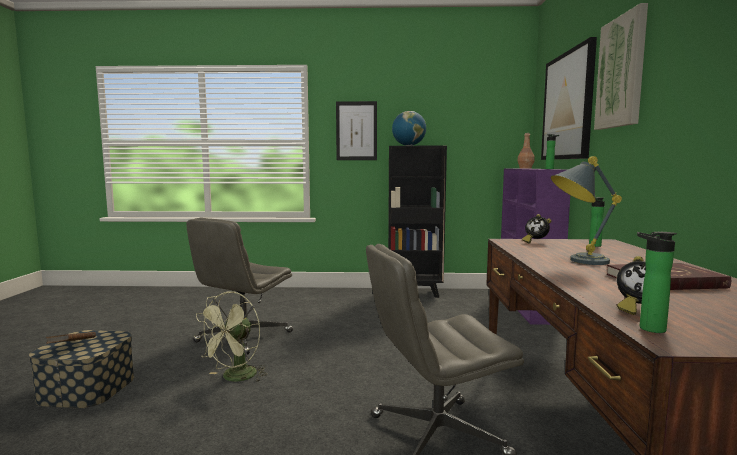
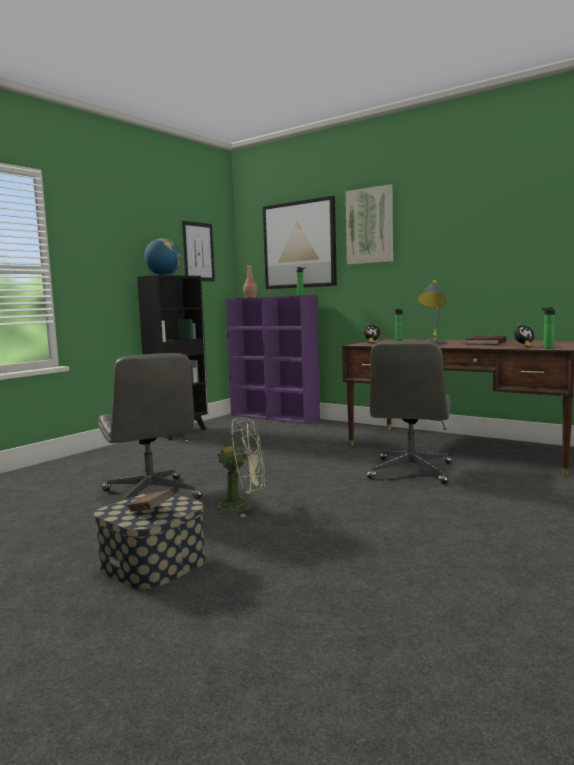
camera: 55 degrees left, 0 degrees up
green fan [194,291,267,382] -> green fan turned 60 degrees counterclockwise [209,417,265,517]
picture [336,101,377,160] -> picture moved to [182,221,215,281]

